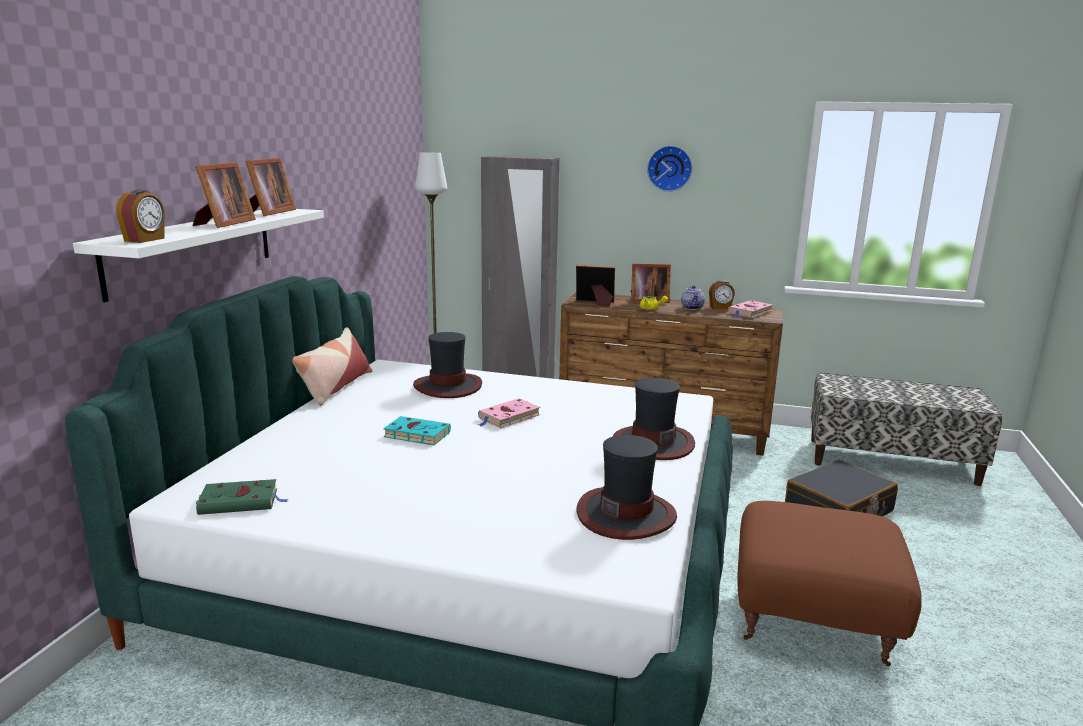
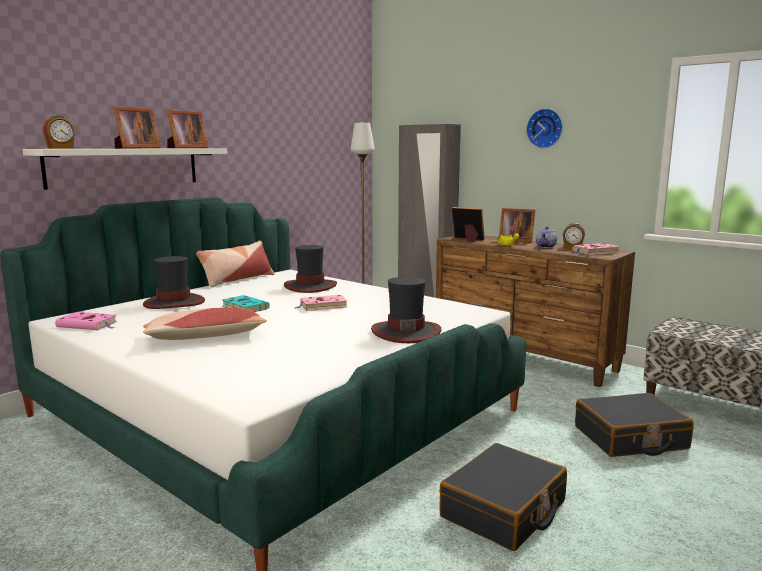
camera: 25 degrees right, 5 degrees down
green book [196,479,288,515] -> pink book [55,312,117,330]
hat [576,435,677,540] -> hat moved to [143,256,205,309]
brown ottoman [737,501,922,666] -> black suitcase [439,443,567,551]
none -> pillow [143,307,267,340]

